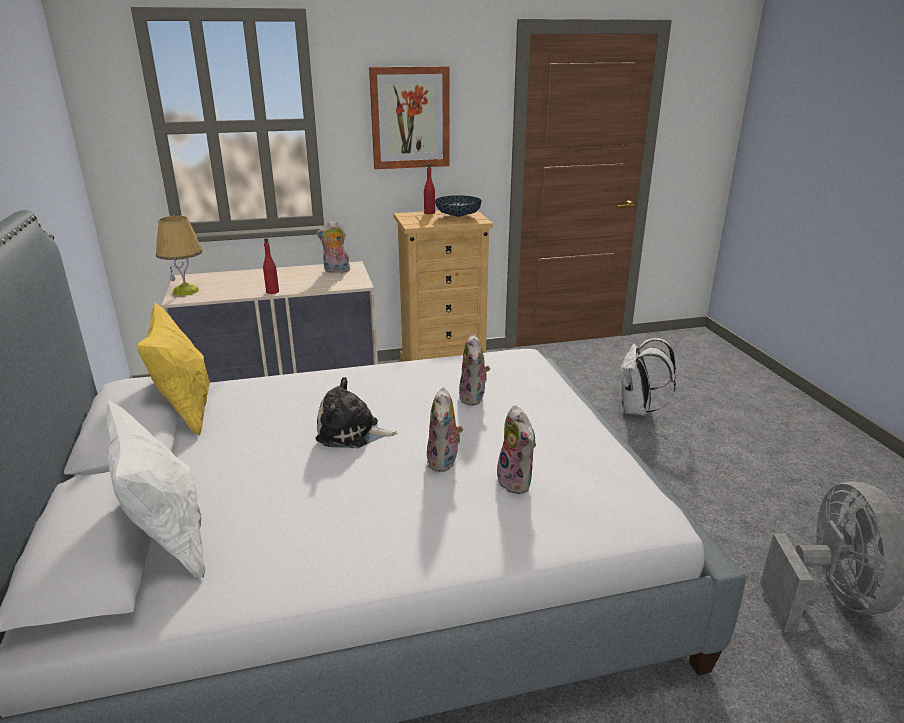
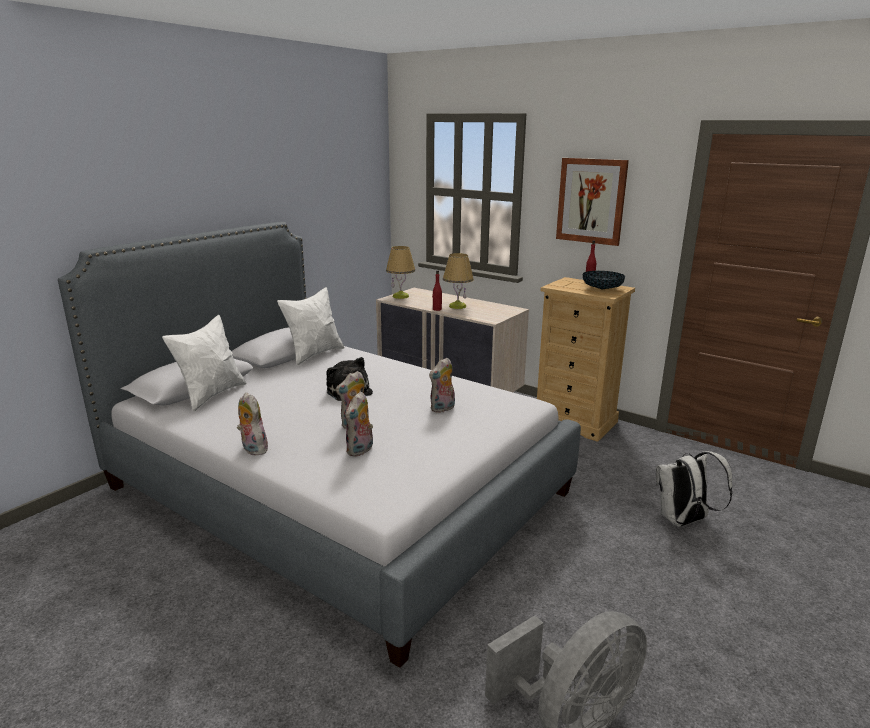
camera: 50 degrees right, 5 degrees down
yellow pillow [138,303,210,436] -> white pillow [277,287,345,366]
plush toy [316,221,350,274] -> plush toy moved to [237,392,268,456]
none -> table lamp [443,253,474,309]

